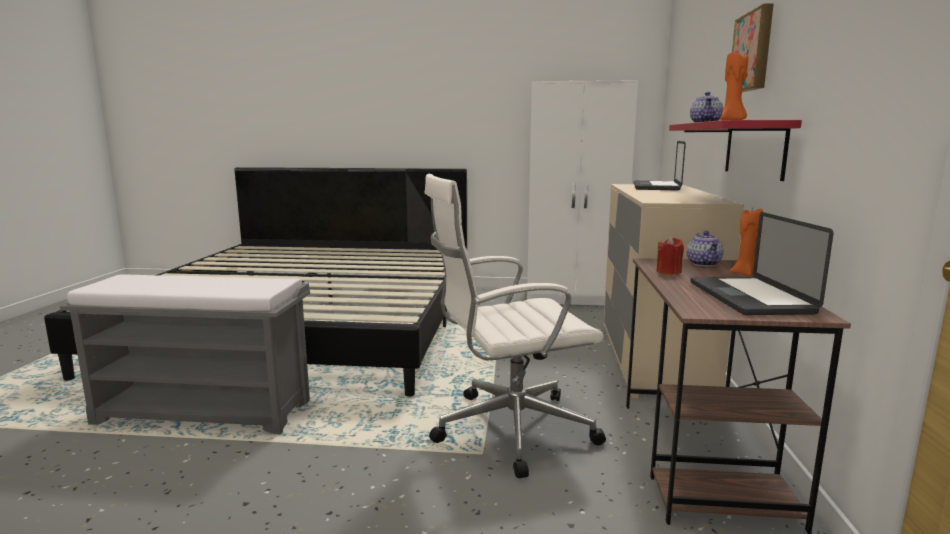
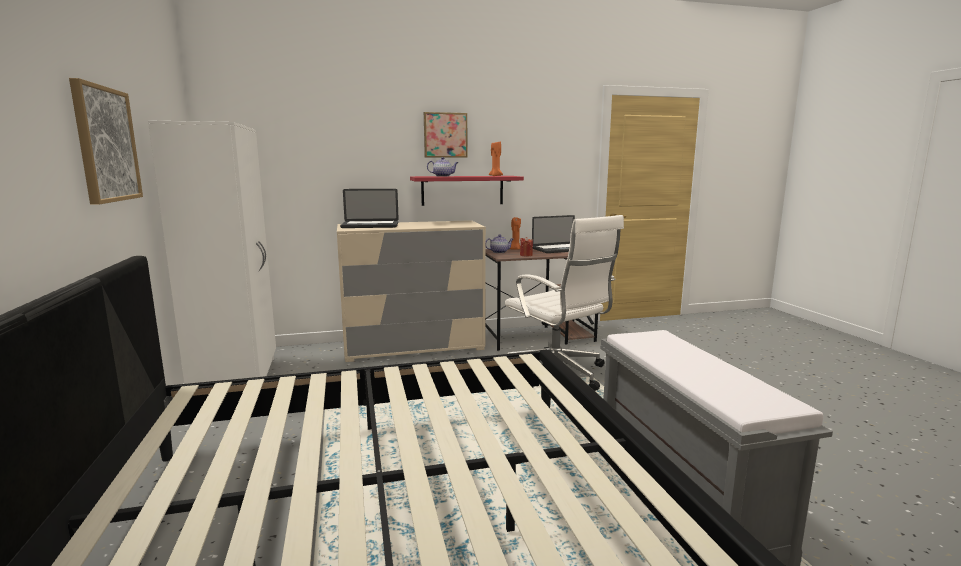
camera: 110 degrees left, 0 degrees up
none -> picture [69,78,143,205]

